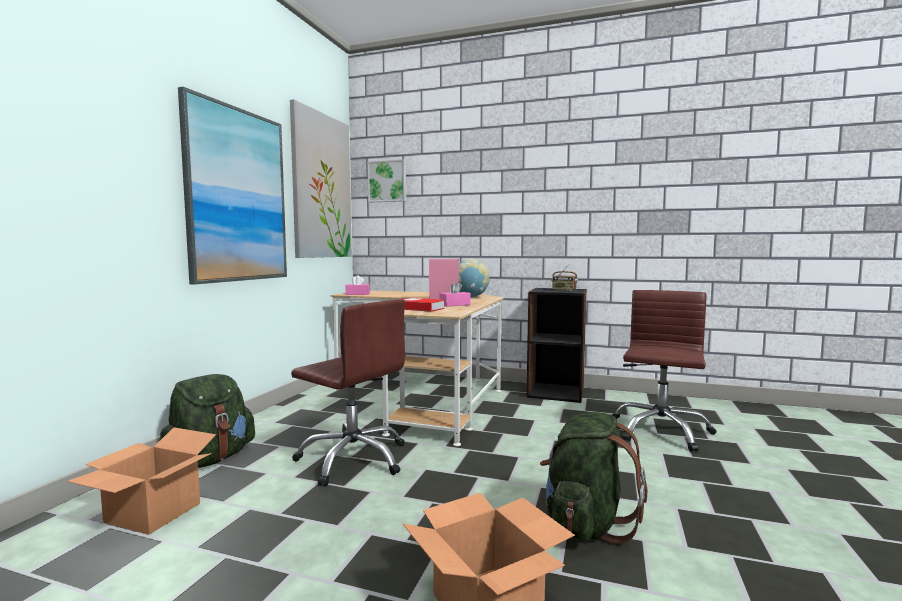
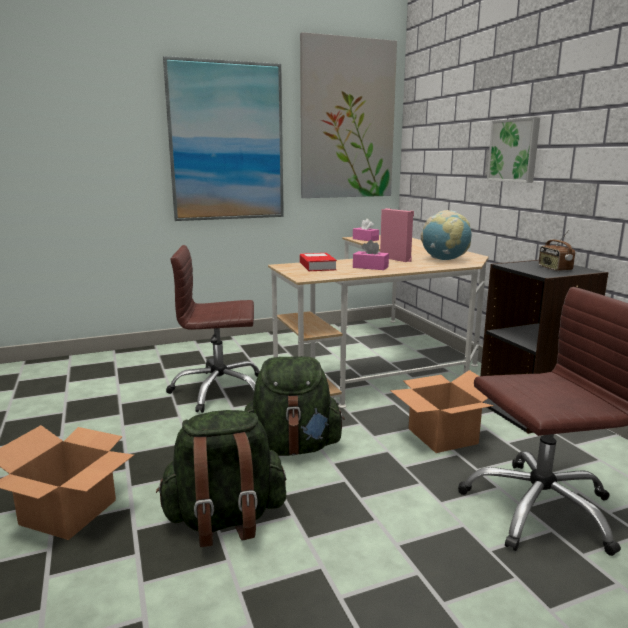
camera: 50 degrees right, 10 degrees up
cardboard box [67,427,216,535] -> cardboard box moved to [390,370,494,453]
green backpack [159,374,255,468] -> green backpack moved to [245,356,345,456]
brown office chair [291,299,405,486] -> brown office chair turned 90 degrees clockwise [166,245,260,413]
picture [368,159,406,202] -> picture moved to [487,117,540,183]

